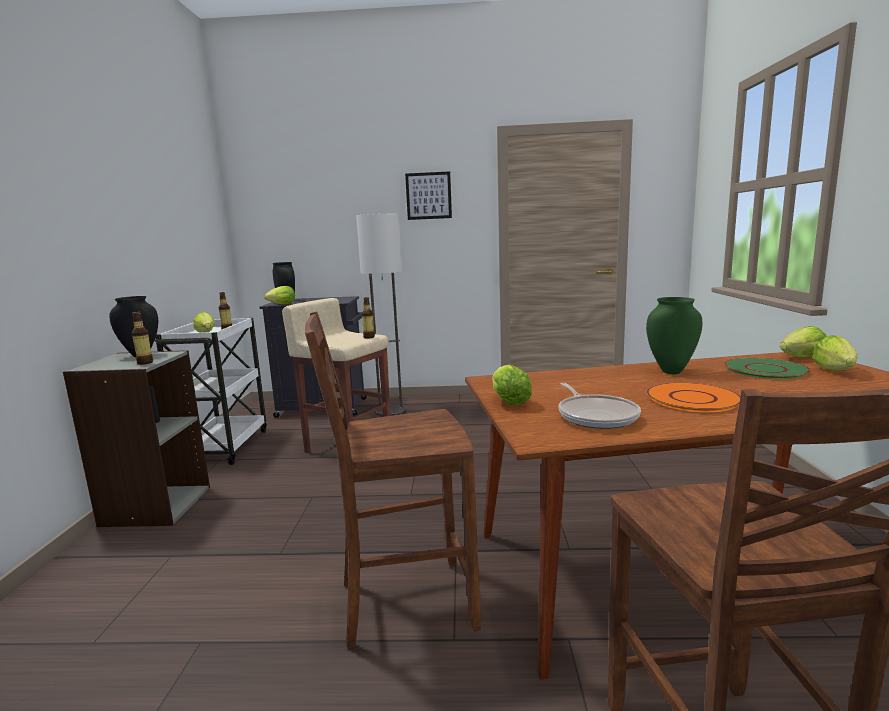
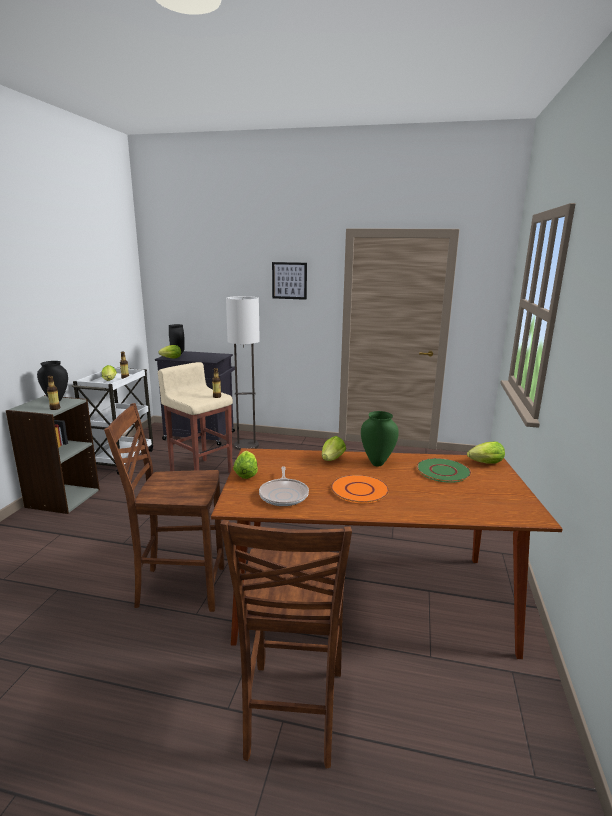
camera: 10 degrees right, 5 degrees up
lettuce [812,335,858,371] -> lettuce moved to [322,436,346,461]

